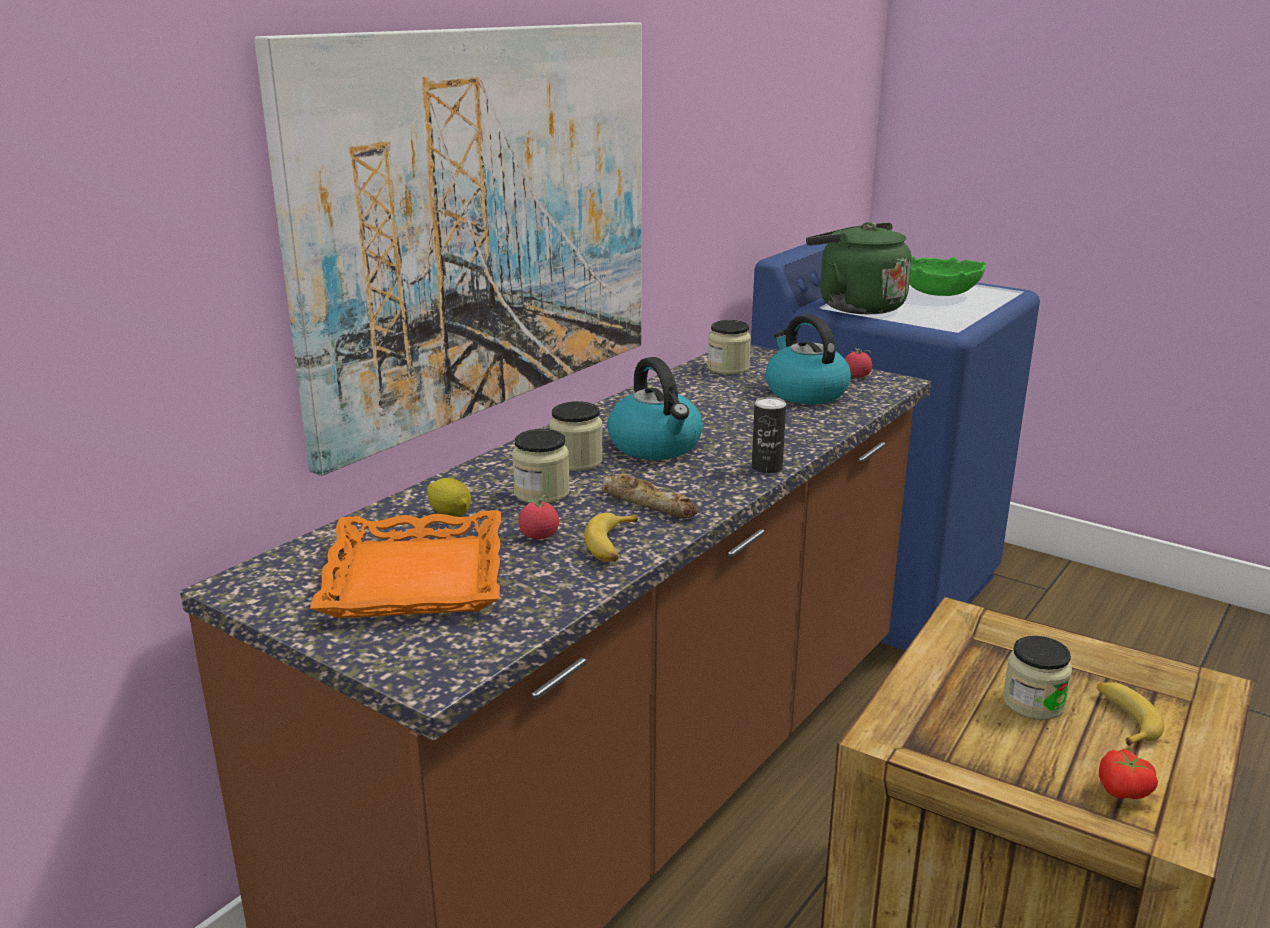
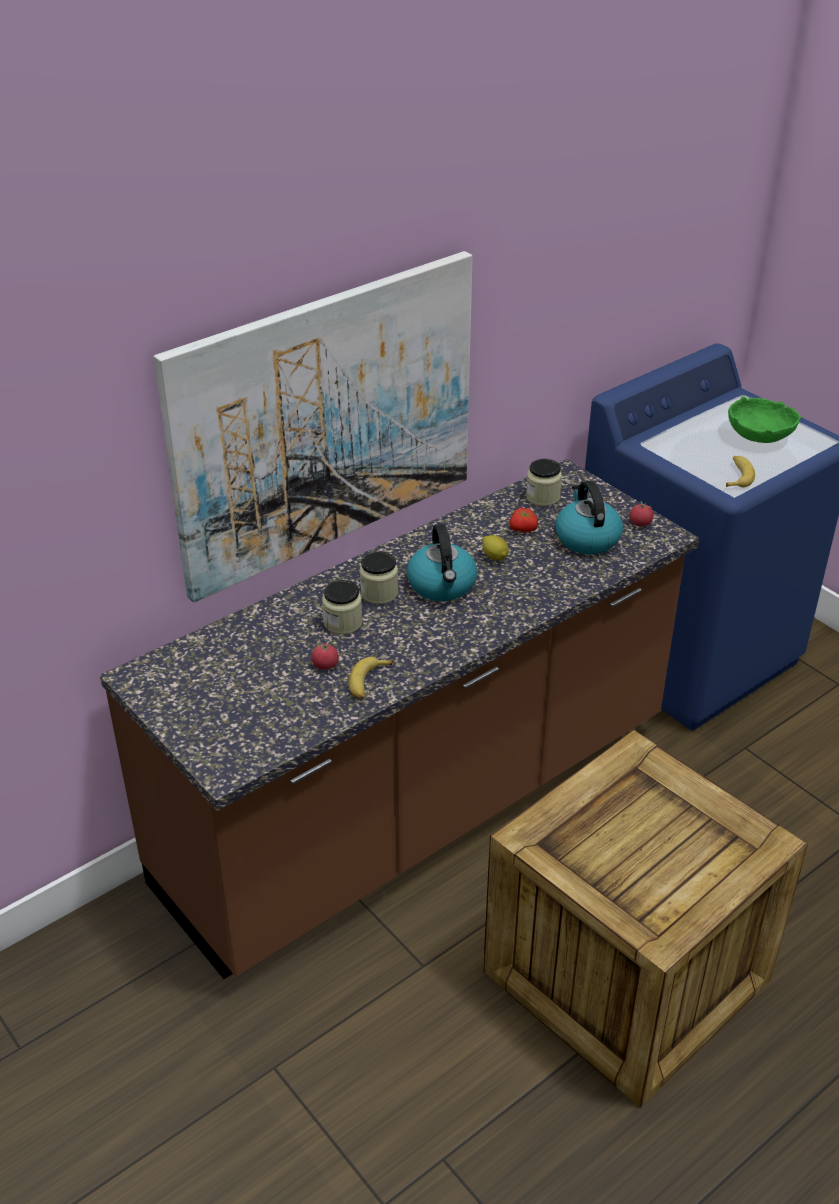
camera: 15 degrees right, 15 degrees up
orange tray [310,510,501,618] -> none
lemon [427,478,471,517] -> lemon moved to [482,535,509,561]
bread [601,474,698,518] -> none
can [752,397,786,474] -> none
green kettle [806,222,912,314] -> none
jar [1003,636,1072,720] -> none
banana [1097,682,1164,746] -> banana moved to [726,456,755,487]
tomato [1099,749,1158,799] -> tomato moved to [509,508,538,533]

